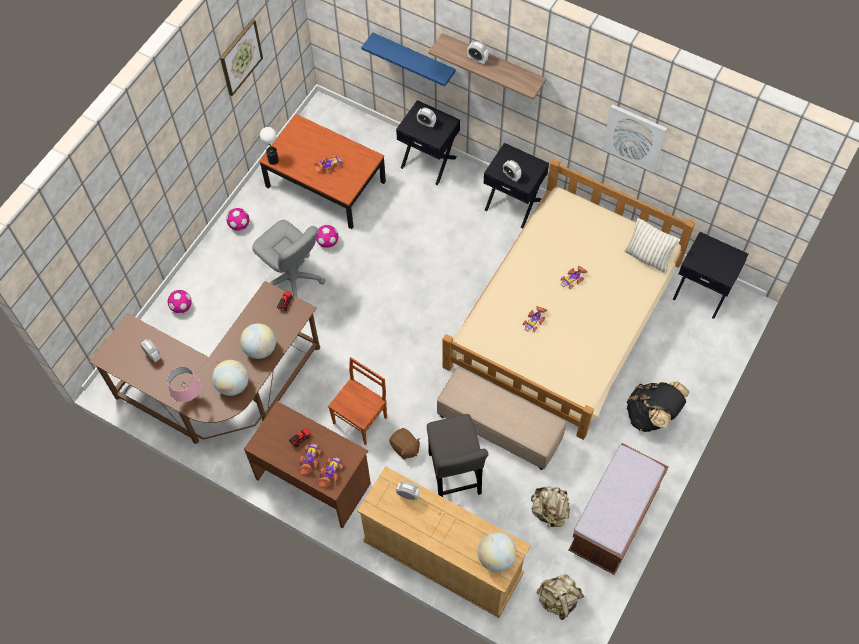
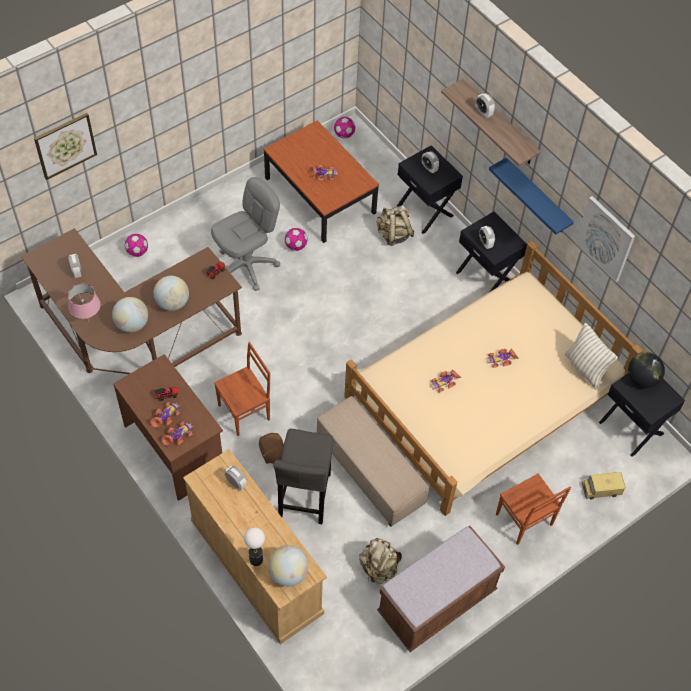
camera: 20 degrees right, 5 degrees down
picture [220,19,263,96] -> picture moved to [34,113,97,180]
football [226,208,249,231] -> football moved to [334,117,355,138]
grey office chair [252,220,325,298] -> grey office chair turned 105 degrees counterclockwise [211,177,280,291]
table lamp [260,127,279,165] -> table lamp moved to [244,527,265,566]
blue shelf [361,32,456,87] -> blue shelf moved to [489,157,574,235]
beige backpack [537,574,584,620] -> beige backpack moved to [376,205,414,246]
black backpack [627,382,690,432] -> brown chair [496,474,571,545]
none -> toy truck [582,472,626,500]
none -> globe [628,352,665,388]

